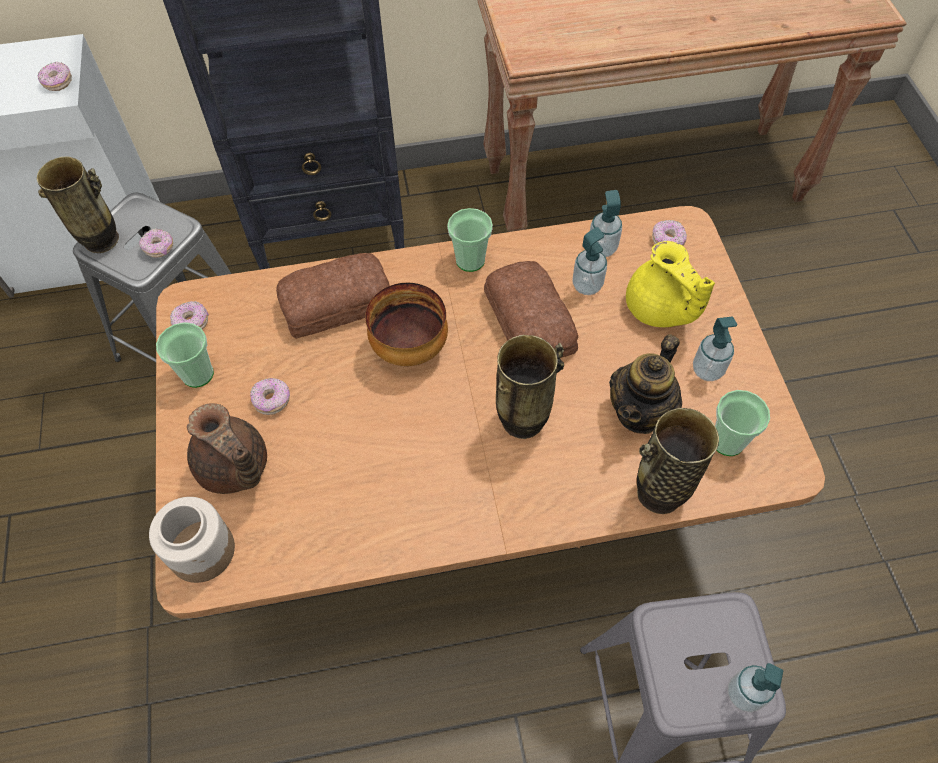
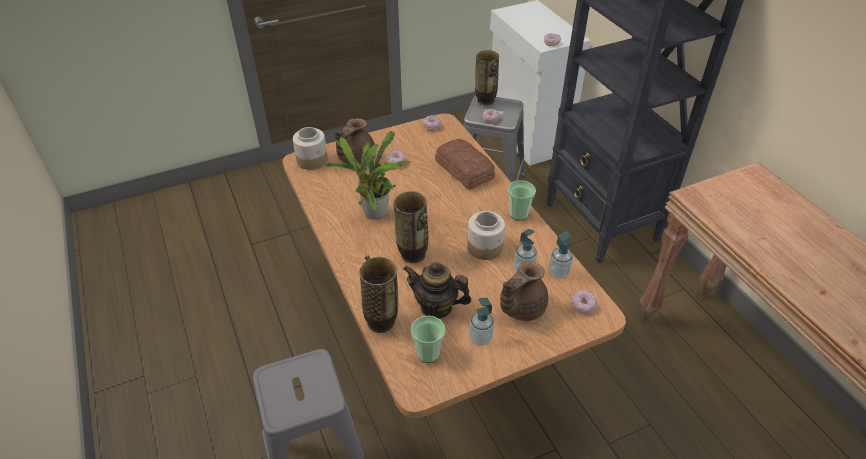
camera: 75 degrees right, 15 degrees down
cup [156,322,214,388] -> none
bowl [365,283,448,366] -> none
bread [484,261,578,358] -> jar [467,211,505,260]
yellow teapot [626,241,715,327] -> brown teapot [500,262,548,321]
soap dispenser [728,663,783,712] -> none
none -> potted plant [323,131,410,219]

